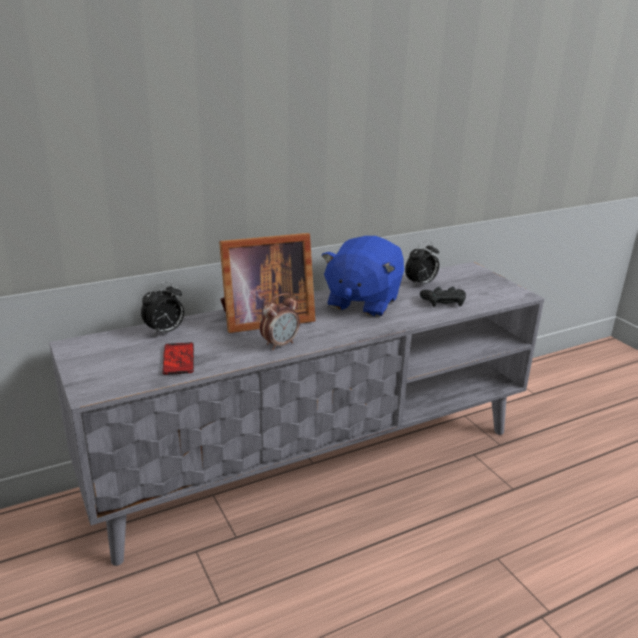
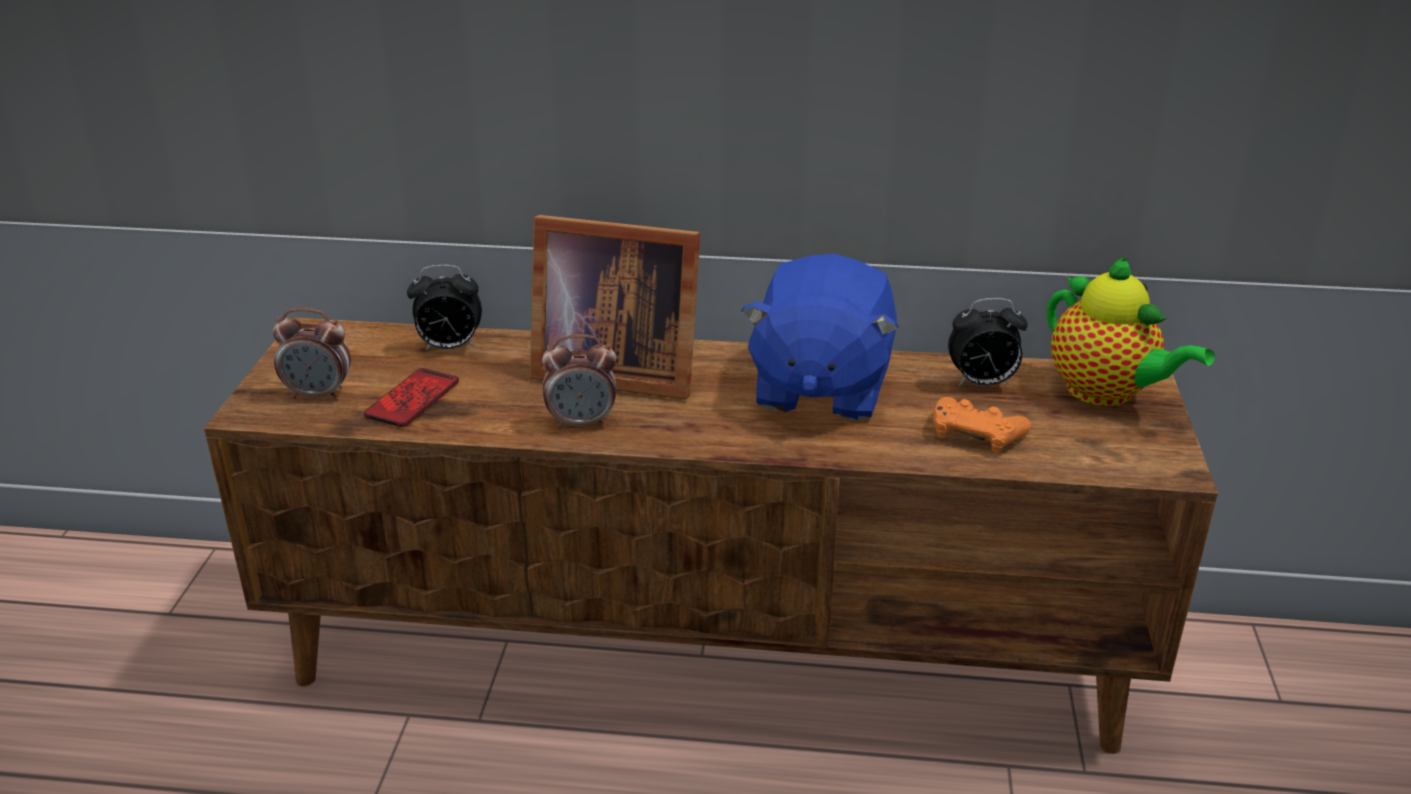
camera: 35 degrees right, 5 degrees up
grey tv stand [49,262,545,566] -> brown tv stand [204,318,1218,754]
blue plush toy [321,236,404,317] -> blue plush toy turned 45 degrees counterclockwise [741,254,899,421]
black game controller [420,287,466,307] -> orange game controller [933,397,1031,453]
none -> alarm clock [273,308,351,401]
none -> teapot [1047,256,1215,406]

